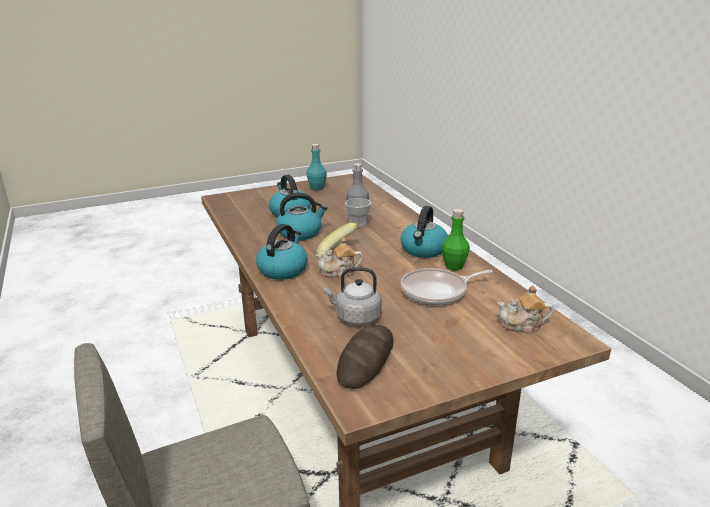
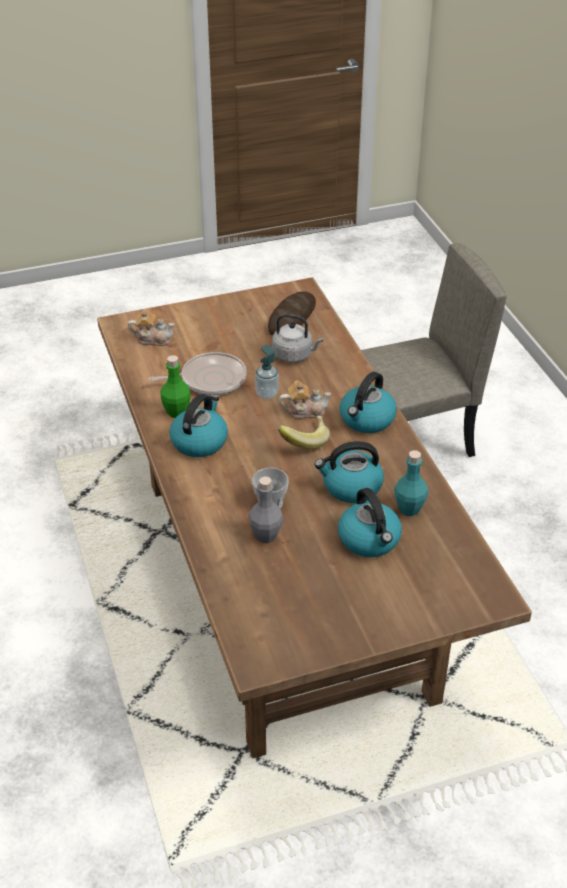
camera: 175 degrees left, 15 degrees up
turquoise bottle [306,144,327,190] -> turquoise bottle moved to [394,450,428,516]
none -> soap dispenser [255,344,279,399]

